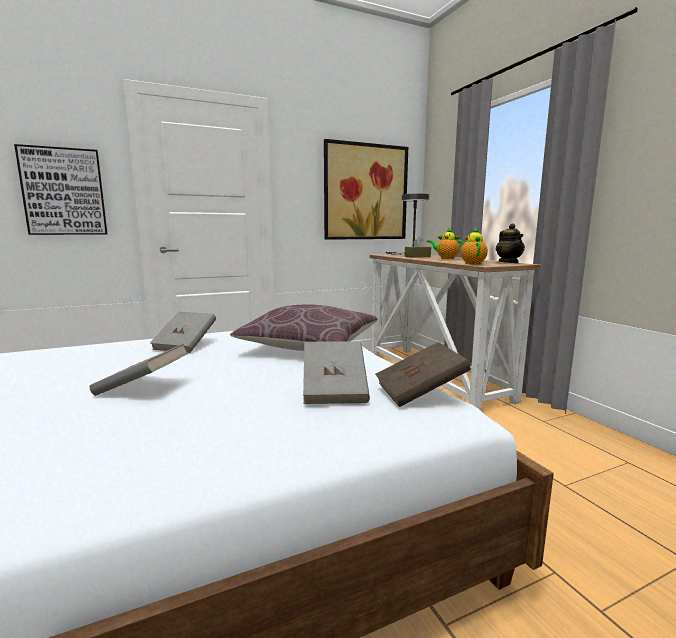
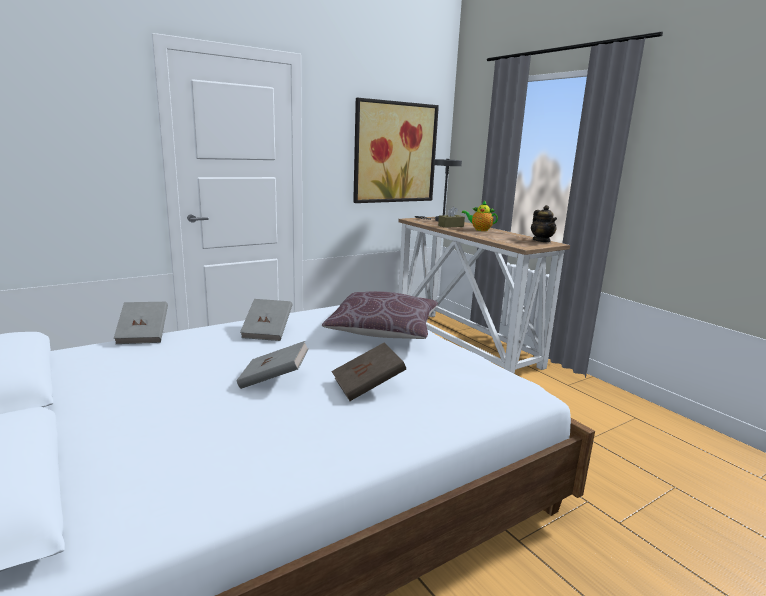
camera: 10 degrees left, 5 degrees up
picture [14,144,107,235] -> none
grey book [303,341,370,404] -> grey book moved to [114,302,168,344]
brown book [375,342,471,407] -> brown book moved to [331,342,406,401]
teapot [461,227,488,265] -> none

